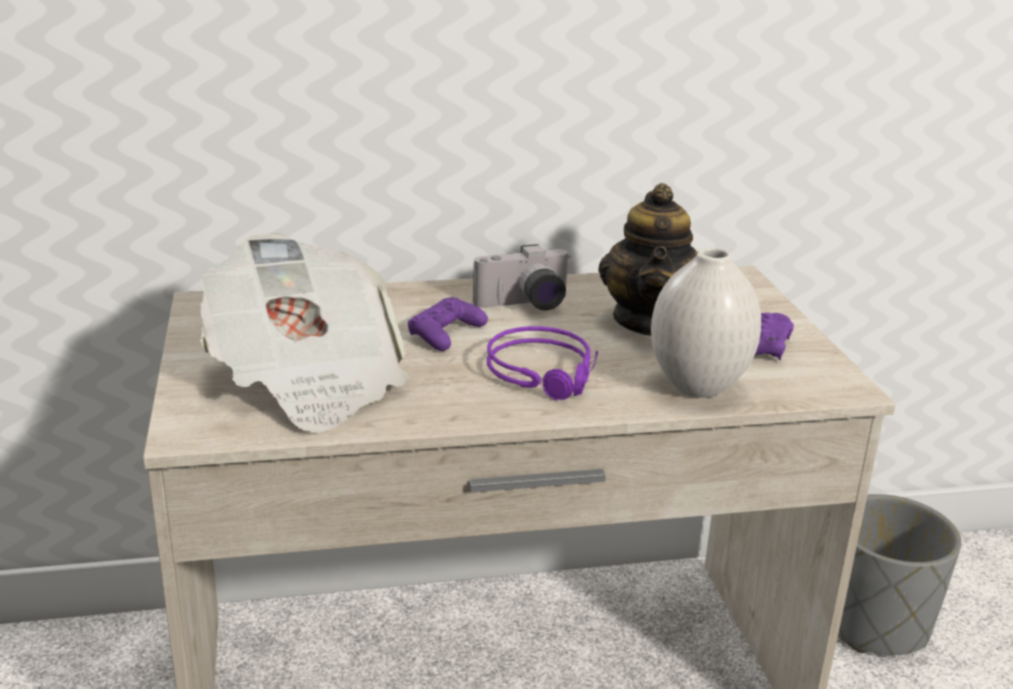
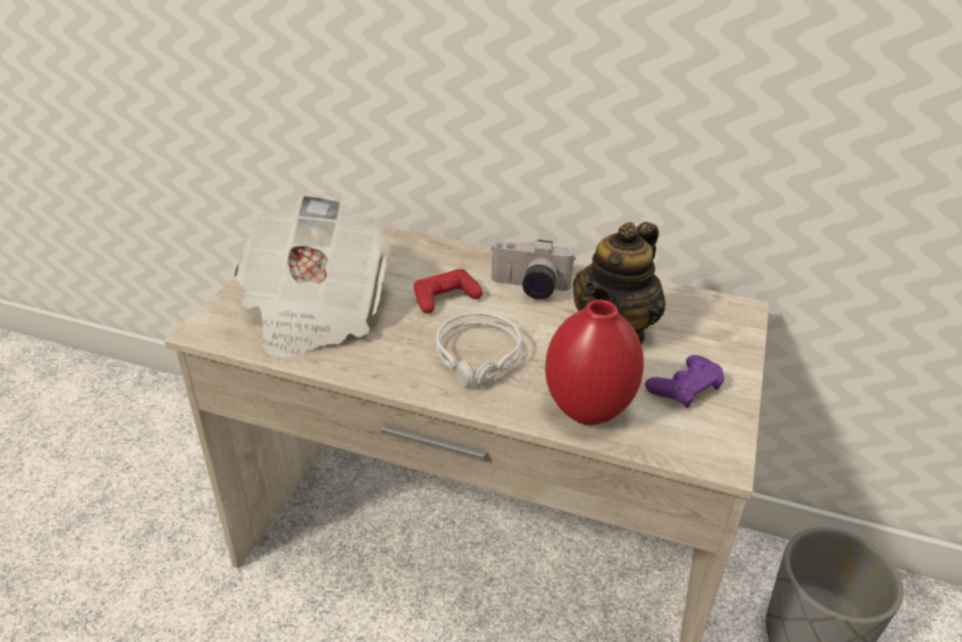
camera: 30 degrees right, 10 degrees up
purple game controller [408,297,488,351] -> red game controller [414,269,483,314]
purple headphones [487,326,598,401] -> grey headphones [436,312,528,387]
white vase [651,247,761,398] -> red vase [545,300,644,425]

